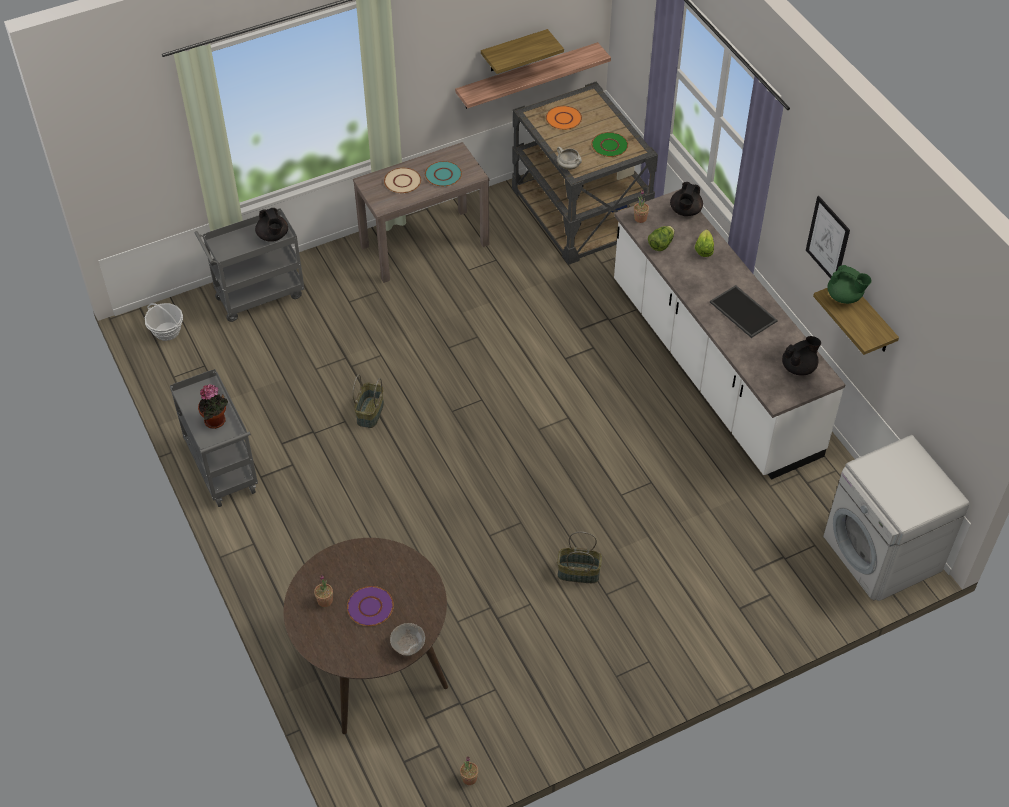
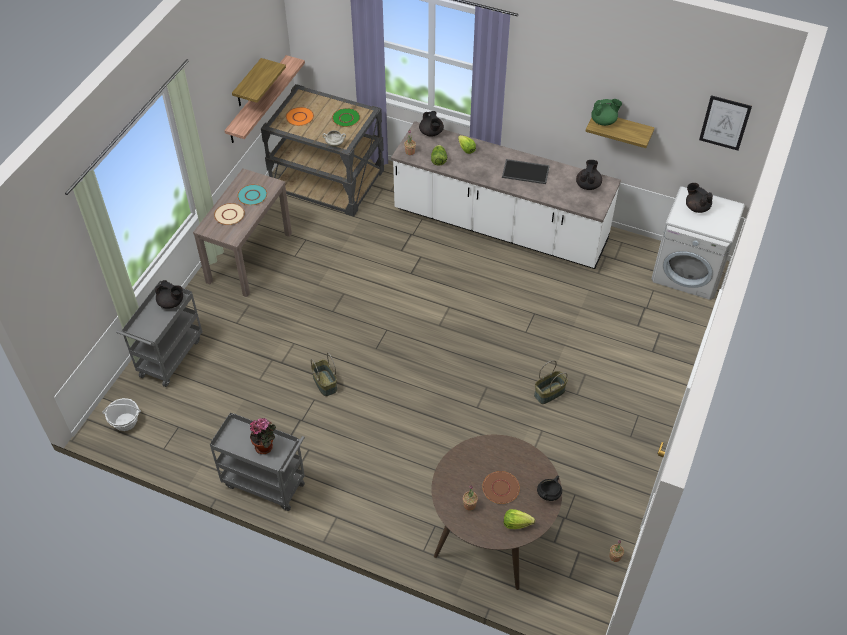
camera: 40 degrees left, 0 degrees up
purple plate [347,586,394,626] -> brown plate [482,471,520,504]
grey bowl [390,623,425,656] -> black cooking pot [537,475,562,501]
picture [806,196,850,279] -> picture moved to [699,95,752,151]
none -> lettuce [504,509,535,529]
none -> black teapot [686,183,713,213]

